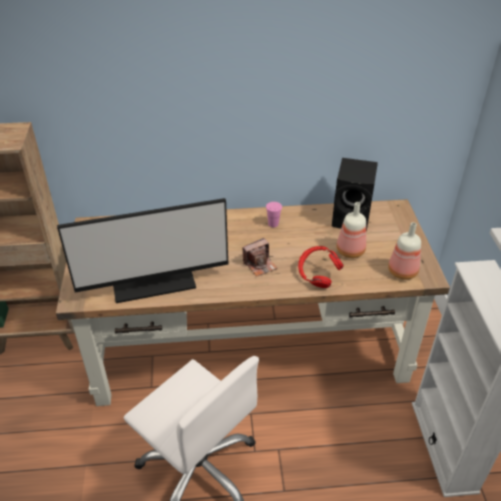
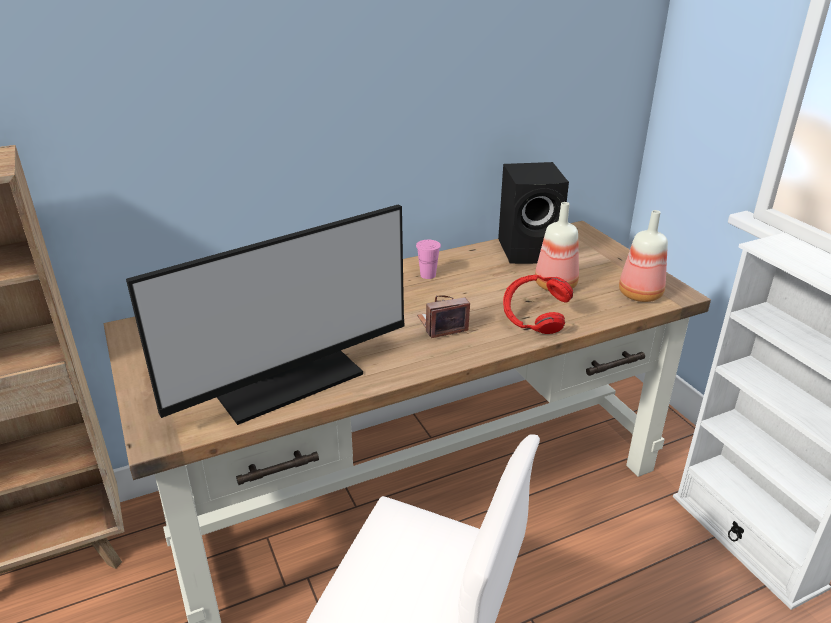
camera: 20 degrees left, 10 degrees down
camera [243,238,277,277] -> camera turned 150 degrees counterclockwise [417,295,470,338]

